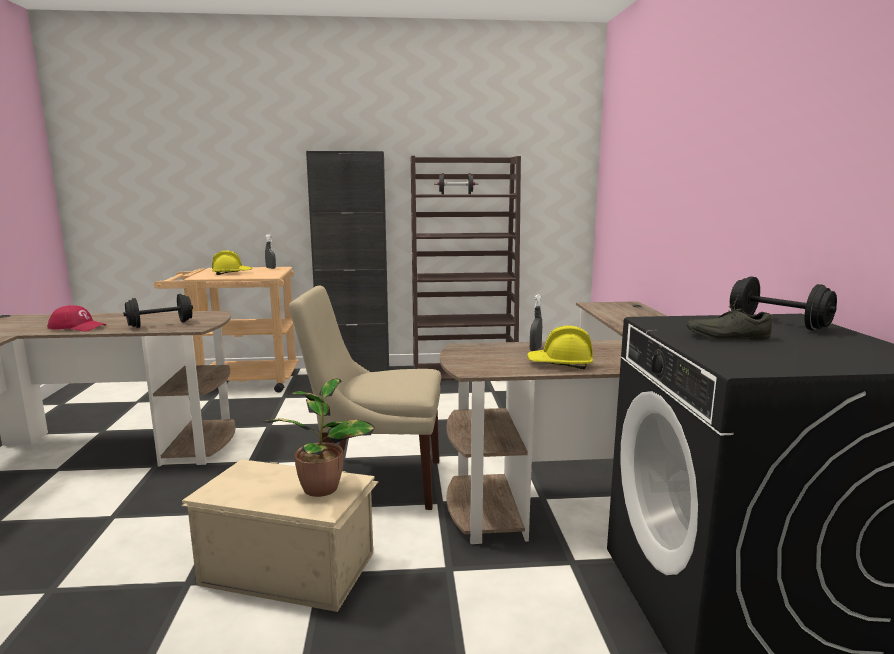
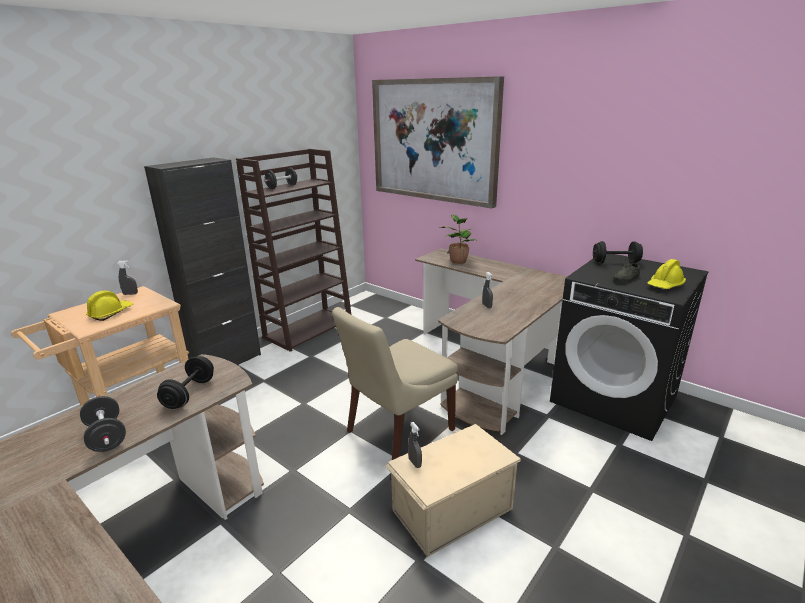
camera: 45 degrees left, 10 degrees up
red cap [47,305,106,331] -> black dumbbell [80,396,126,452]
potted plant [261,378,375,497] -> potted plant moved to [439,215,477,264]
yellow hard hat [527,326,593,369] -> yellow hard hat moved to [647,259,686,289]
none -> picture [372,76,504,209]
none -> grey spray bottle [408,422,422,468]

